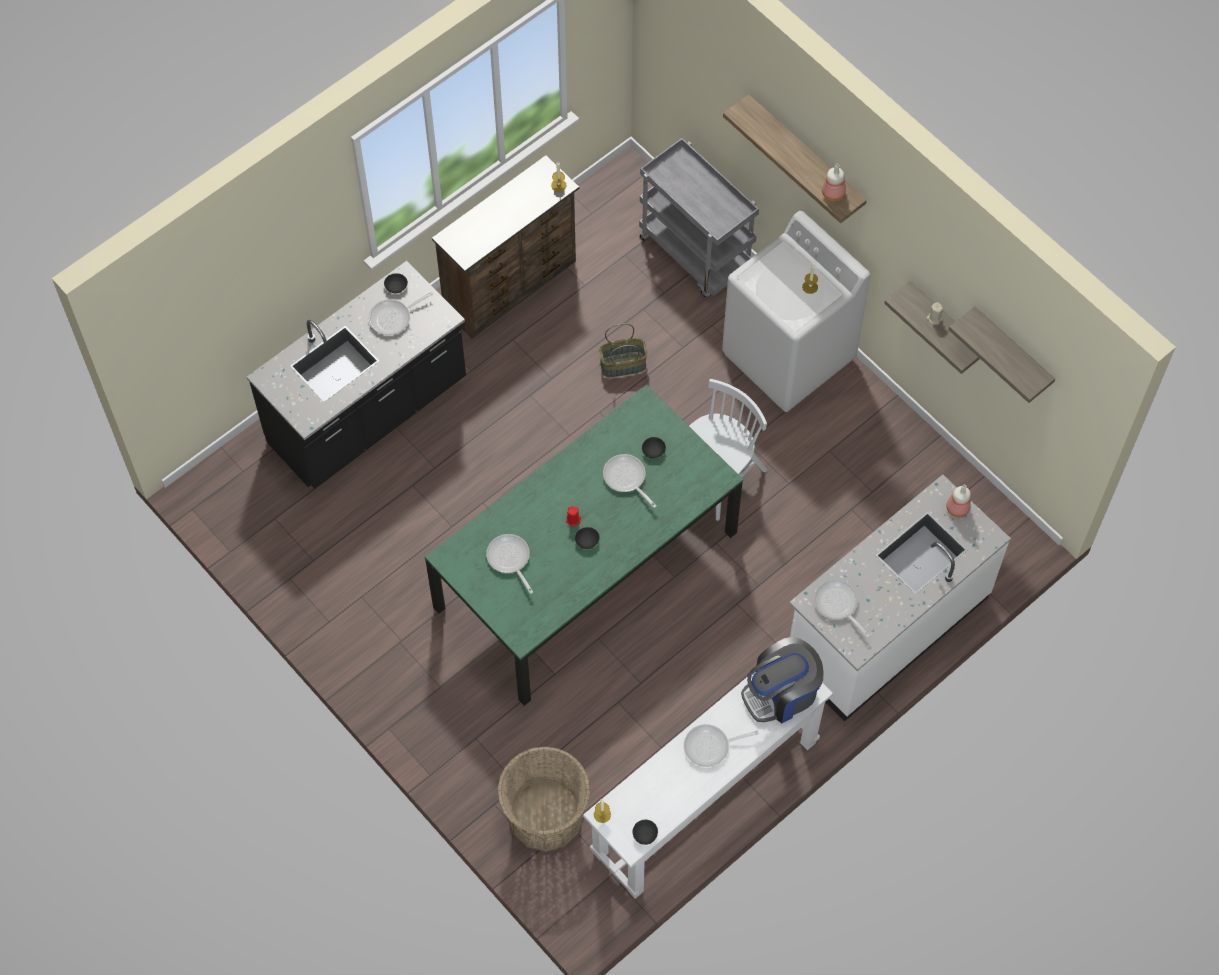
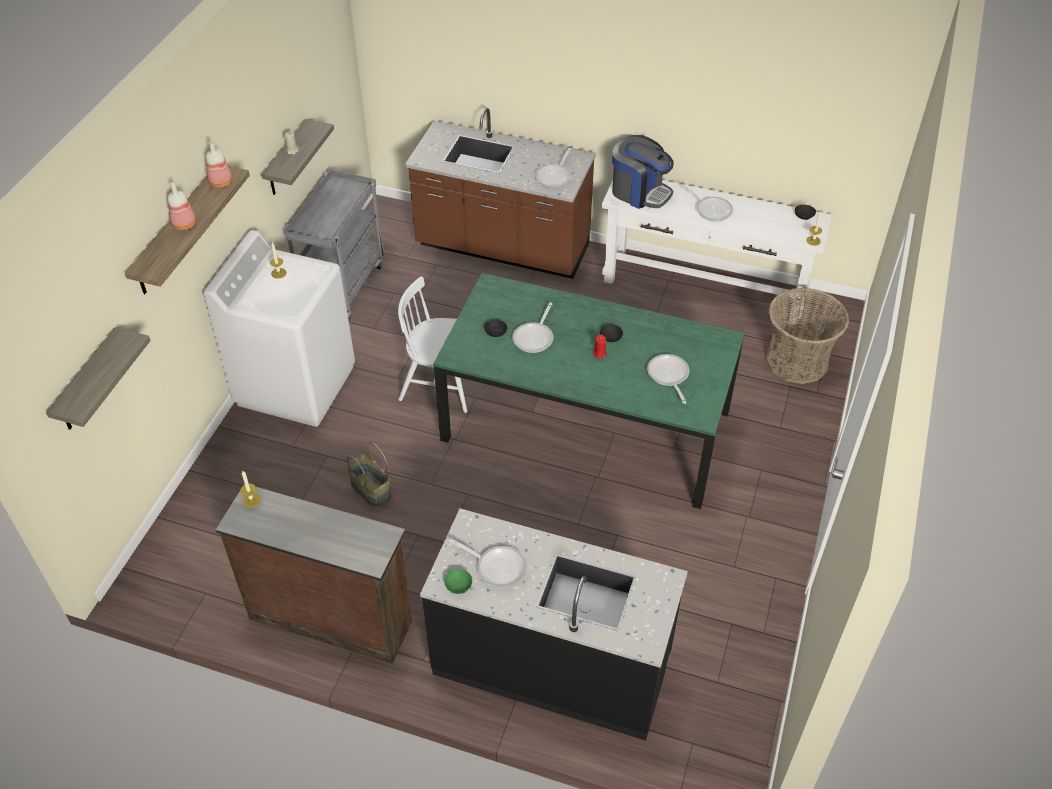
camera: 120 degrees left, 15 degrees down
black bowl [384,273,408,293] -> green bowl [444,569,472,594]
frying pan [486,534,533,594] -> frying pan turned 135 degrees clockwise [647,354,689,404]
grey cart [639,138,759,297] -> grey cart moved to [284,169,384,321]
white counter [789,474,1011,722] -> brown counter [405,108,596,279]
bottle [946,485,971,517] -> bottle moved to [167,182,196,231]
shelf [949,306,1055,403] -> shelf moved to [46,327,151,430]

